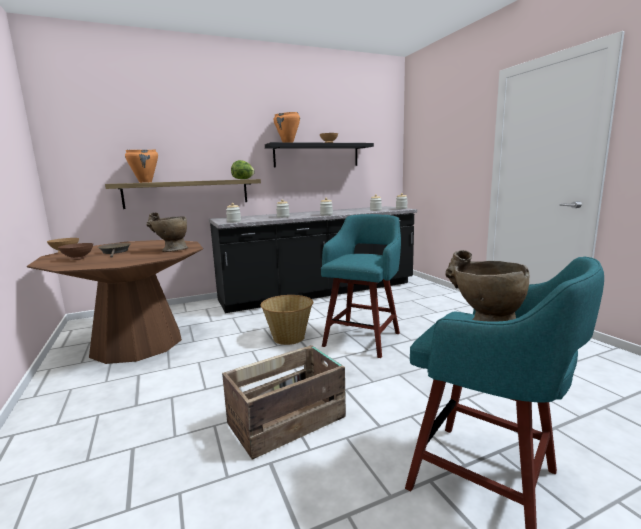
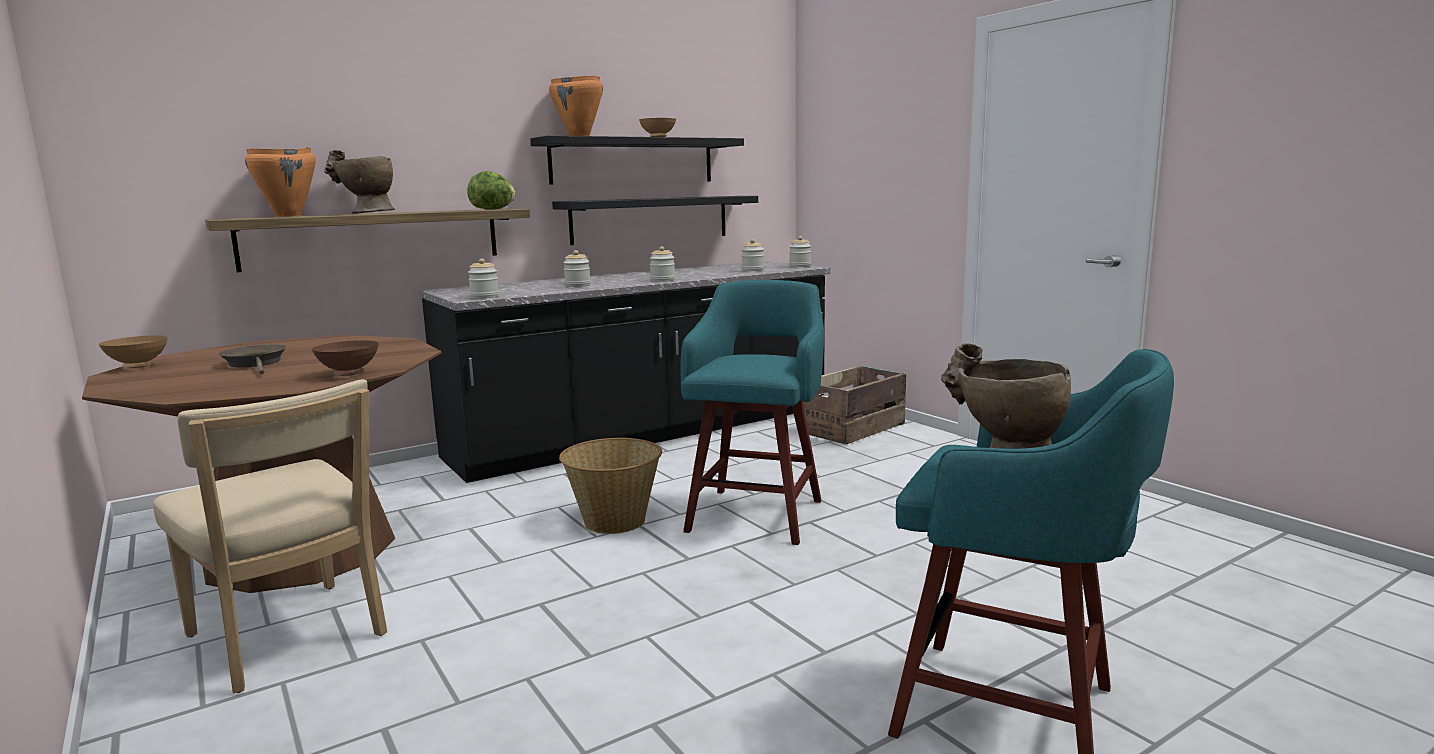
camera: 10 degrees left, 0 degrees up
brown bowl [58,243,93,260] -> brown bowl moved to [312,340,379,376]
beige vase [147,212,188,252] -> beige vase moved to [324,150,395,214]
crate [222,345,346,460] -> crate moved to [803,366,906,444]
none -> beige chair [153,379,387,693]
none -> black shelf [552,196,758,245]

